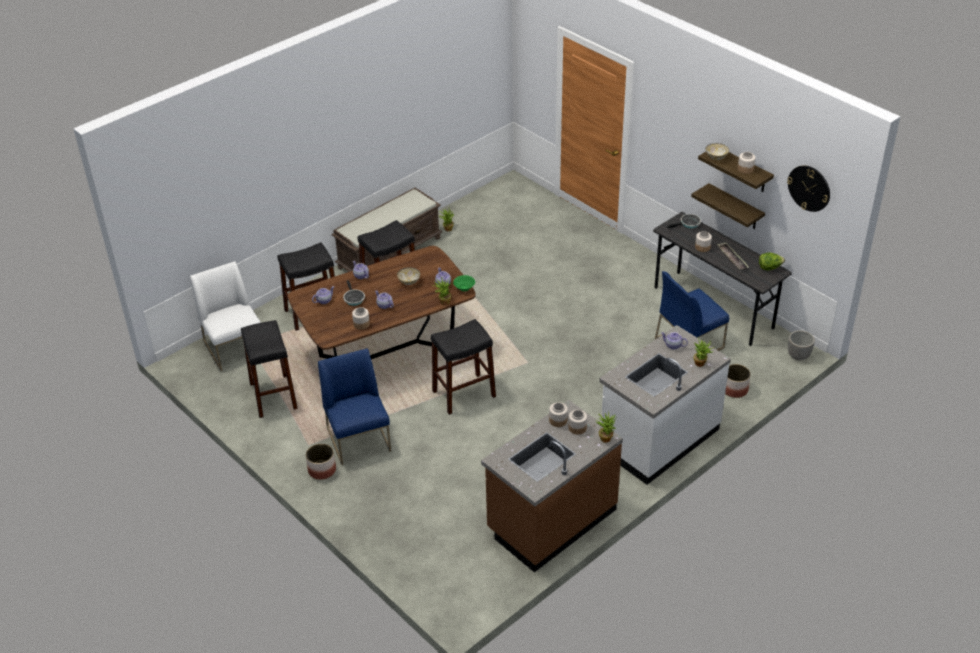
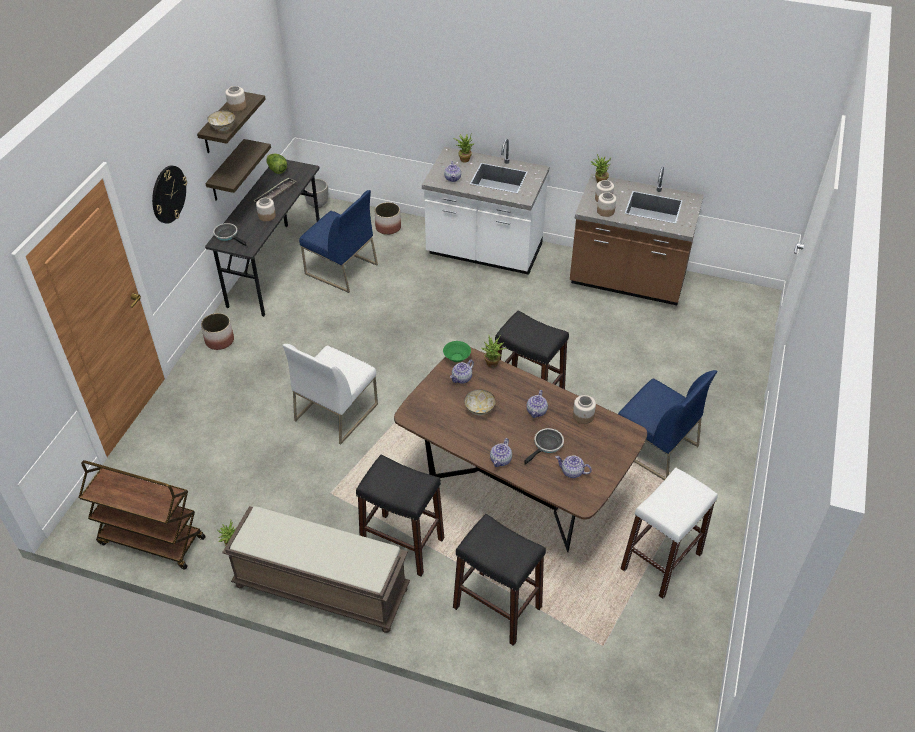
camera: 120 degrees left, 5 degrees up
white chair [190,261,261,371] -> white chair moved to [283,344,378,445]
black stool [241,320,298,418] -> white stool [620,468,718,599]
planter [306,444,336,480] -> planter moved to [201,313,234,350]
blue chair [318,348,391,465] -> blue chair turned 90 degrees counterclockwise [618,370,717,480]
wall clock [787,165,830,212] -> wall clock moved to [152,165,187,224]
none -> brown cart [79,460,206,570]

